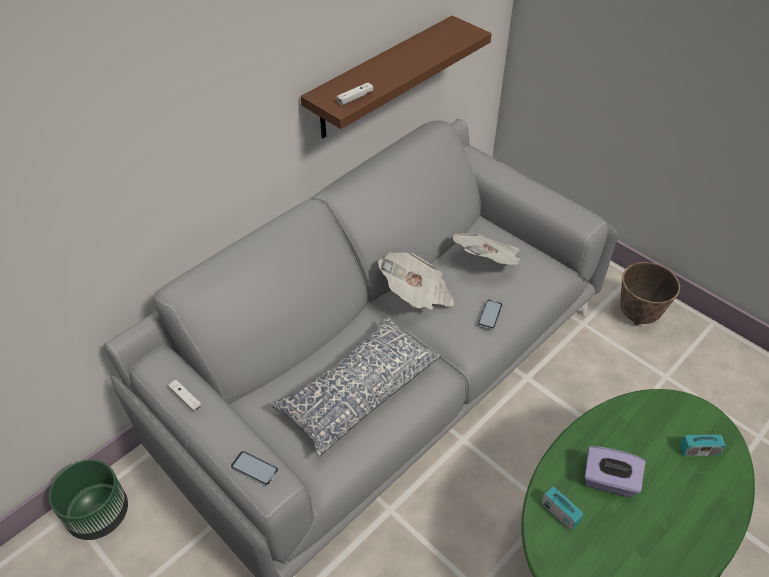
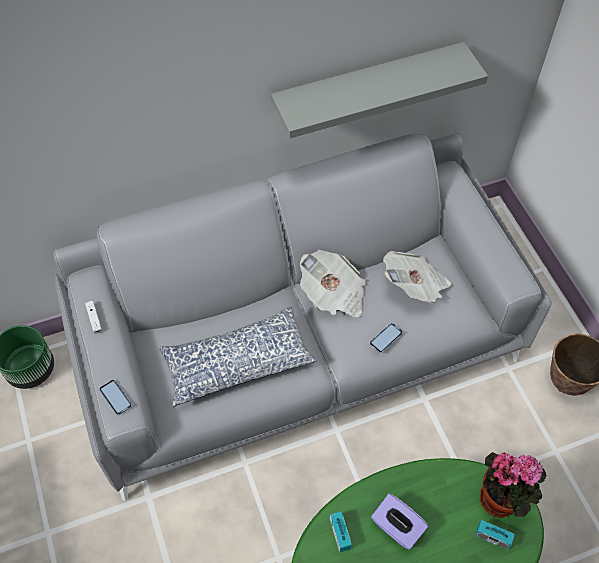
camera: 25 degrees right, 10 degrees up
brown shelf [301,15,492,138] -> grey shelf [271,42,488,138]
white game controller [337,83,374,105] -> none
none -> potted plant [480,452,547,518]

